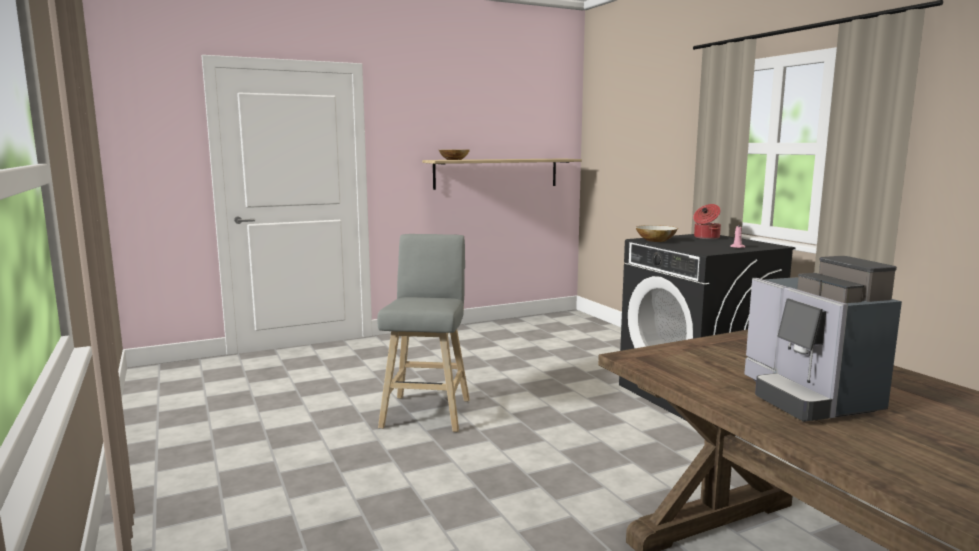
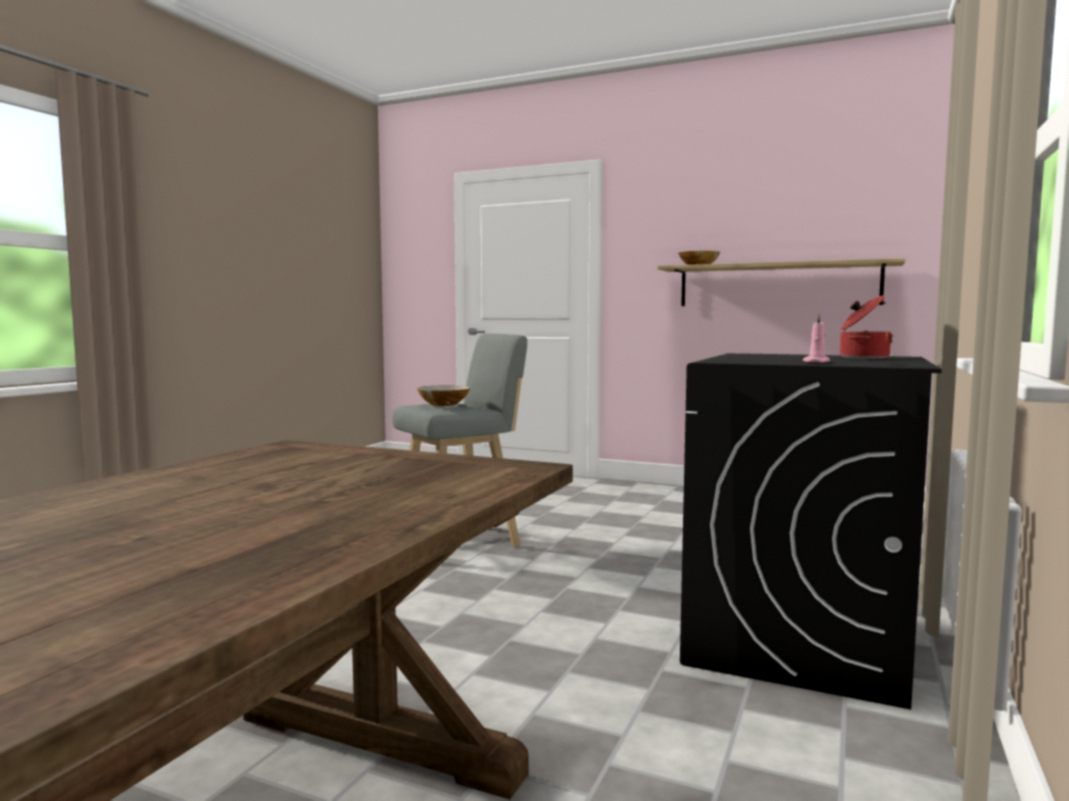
camera: 50 degrees right, 5 degrees down
bowl [636,225,678,242] -> bowl moved to [417,385,470,406]
coffee machine [744,256,902,422] -> none

